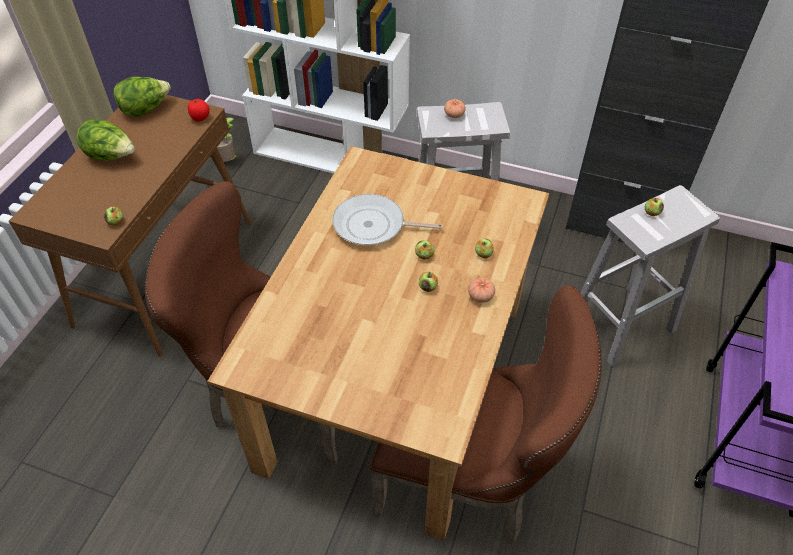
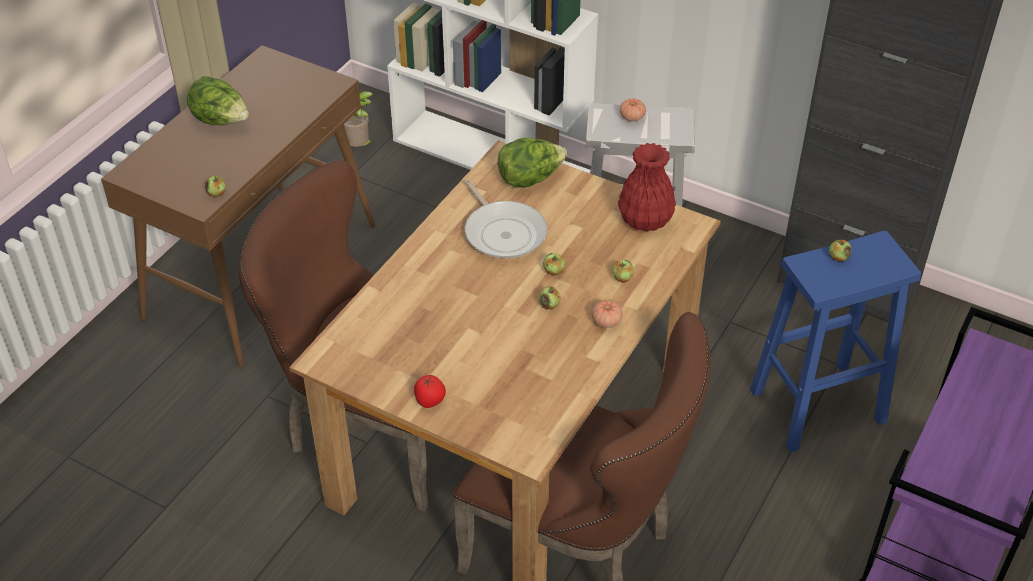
camera: 10 degrees right, 5 degrees down
lettuce [114,77,171,116] -> lettuce moved to [498,138,567,188]
tomato [188,99,210,122] -> tomato moved to [414,375,446,408]
frying pan [332,194,443,246] -> frying pan turned 135 degrees counterclockwise [464,179,547,259]
white stool [581,185,720,366] -> blue stool [750,231,921,453]
none -> red vase [618,143,676,231]

